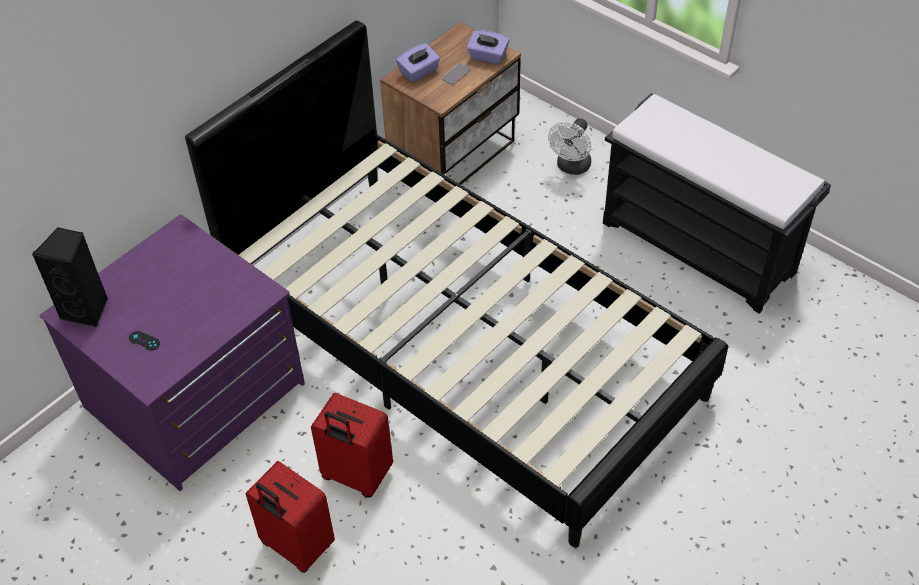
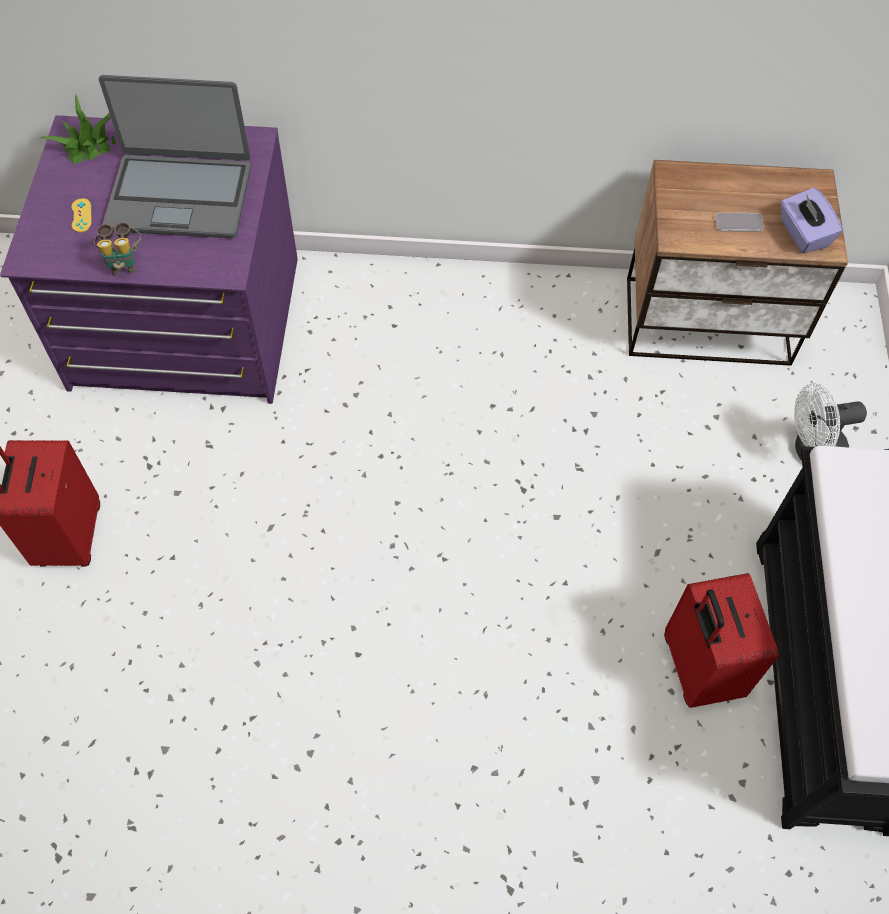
camera: 50 degrees right, 10 degrees up
black speaker [32,227,108,327] -> potted plant [40,94,116,164]
black game controller [129,331,160,351] -> yellow game controller [71,198,92,232]
black bed [185,21,728,547] -> none
red suitcase [311,393,393,498] -> red suitcase moved to [664,573,779,708]
purple tissue box [396,43,440,82] -> none
none -> binoculars [94,222,142,275]
none -> laptop [99,75,251,238]

